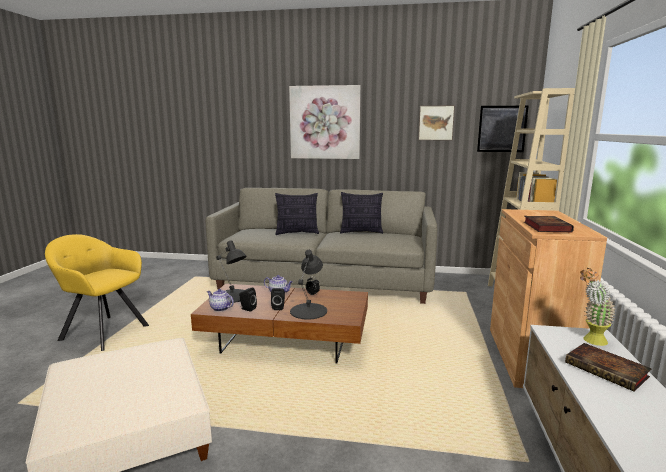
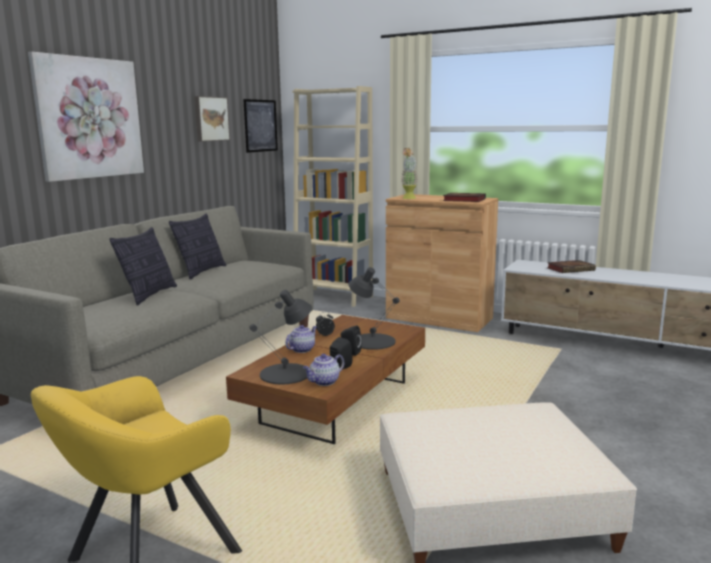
camera: 70 degrees left, 0 degrees up
potted plant [580,268,616,346] -> potted plant moved to [401,148,418,199]

